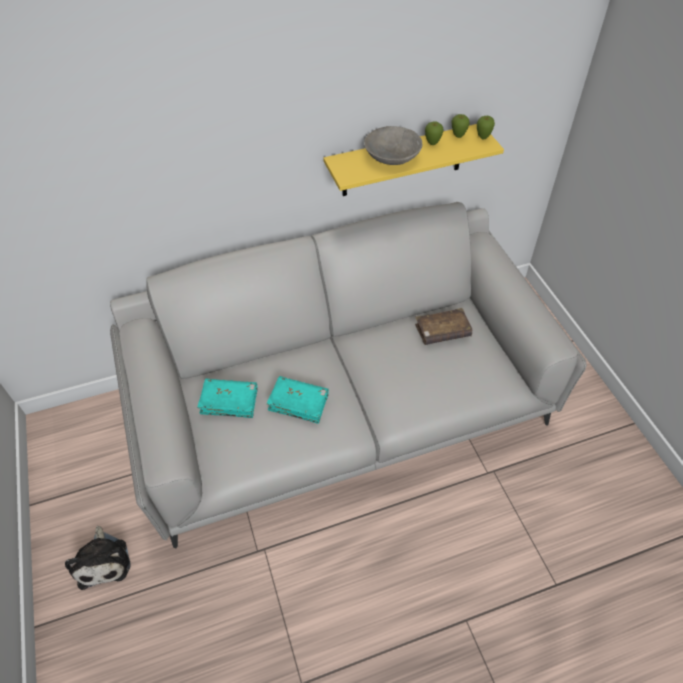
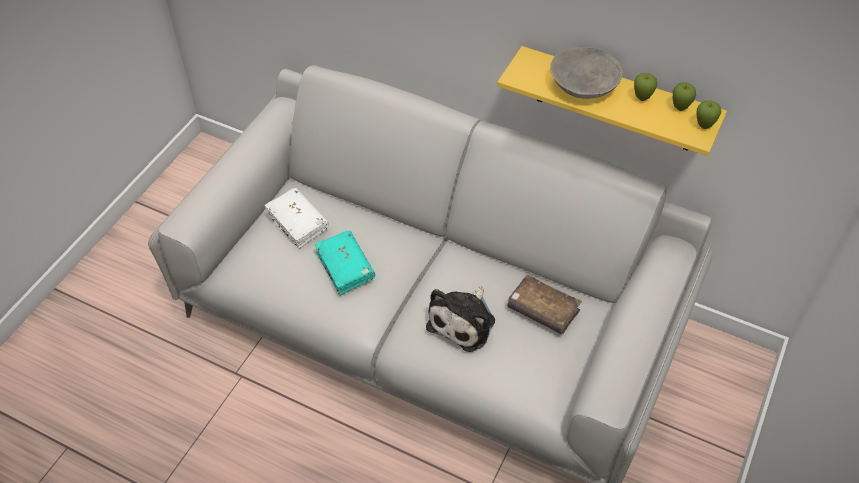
camera: 45 degrees right, 0 degrees up
plush toy [65,526,131,590] -> plush toy moved to [426,286,495,352]
turquoise book [197,378,258,418] -> white book [265,188,329,249]

